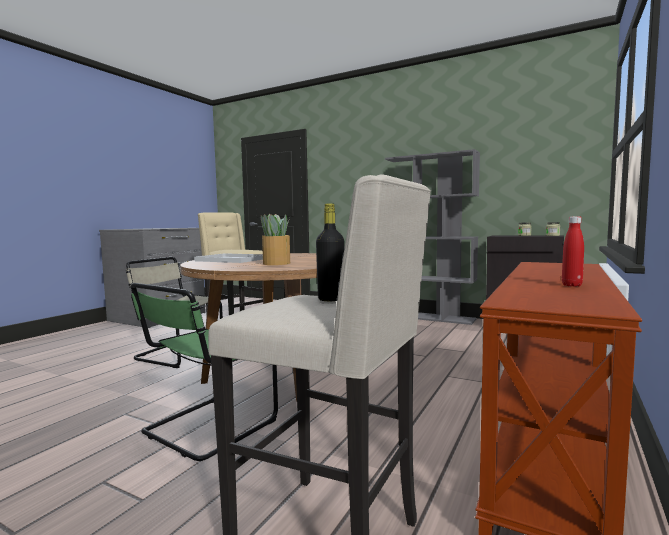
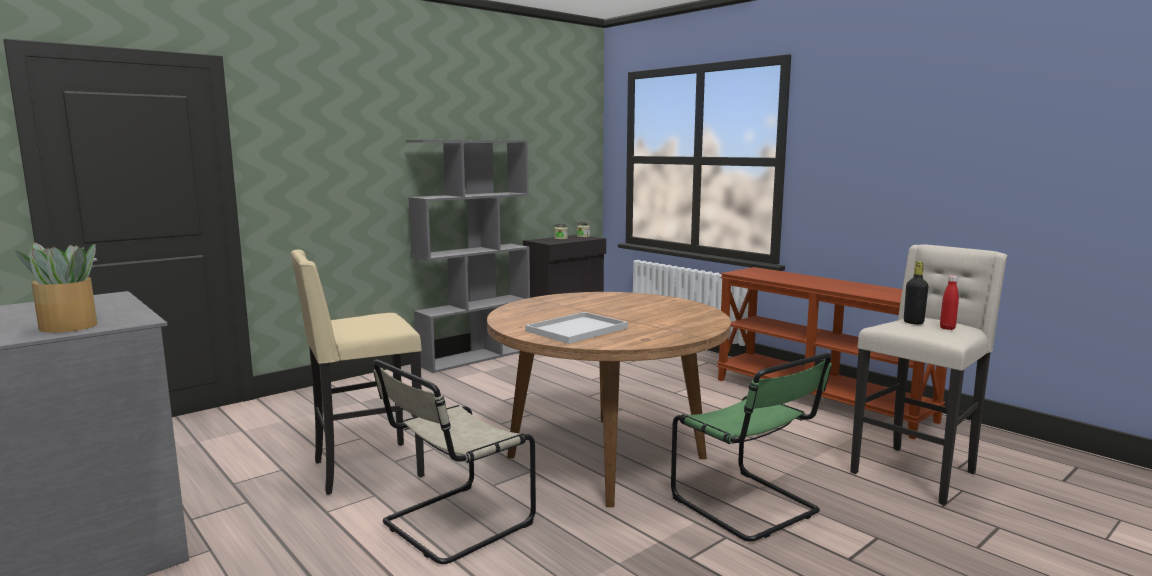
camera: 70 degrees left, 5 degrees up
potted plant [261,214,290,265] -> potted plant moved to [15,243,97,333]
red bottle [562,217,584,287] -> red bottle moved to [940,275,959,330]

